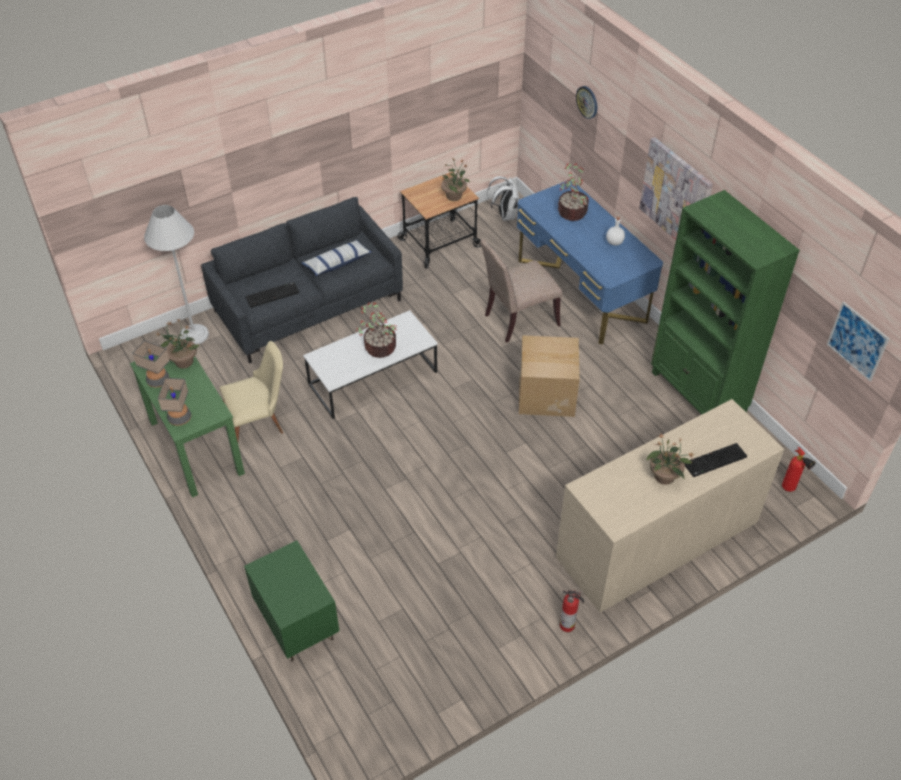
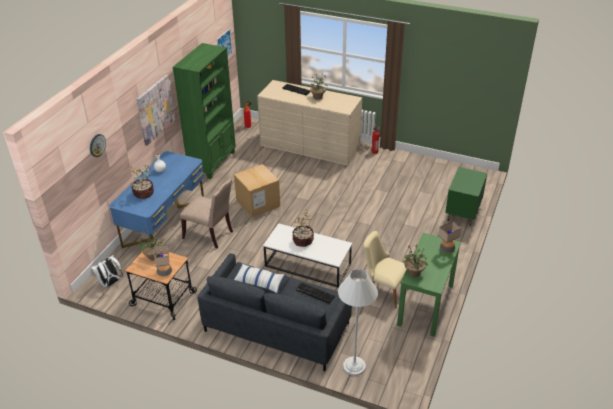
camera: 125 degrees left, 10 degrees down
table lamp [132,340,170,388] -> table lamp moved to [154,245,172,277]

